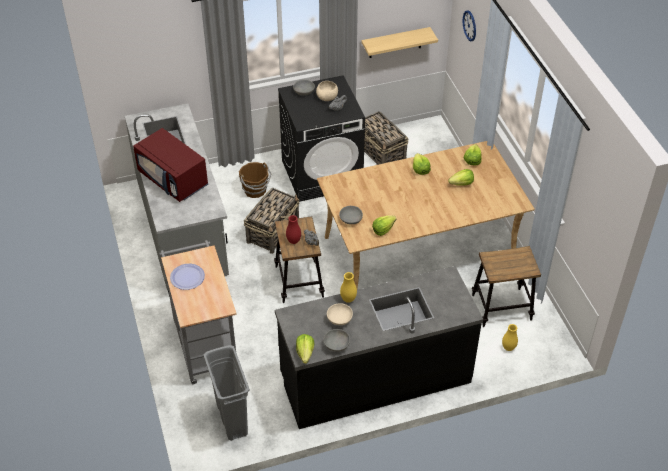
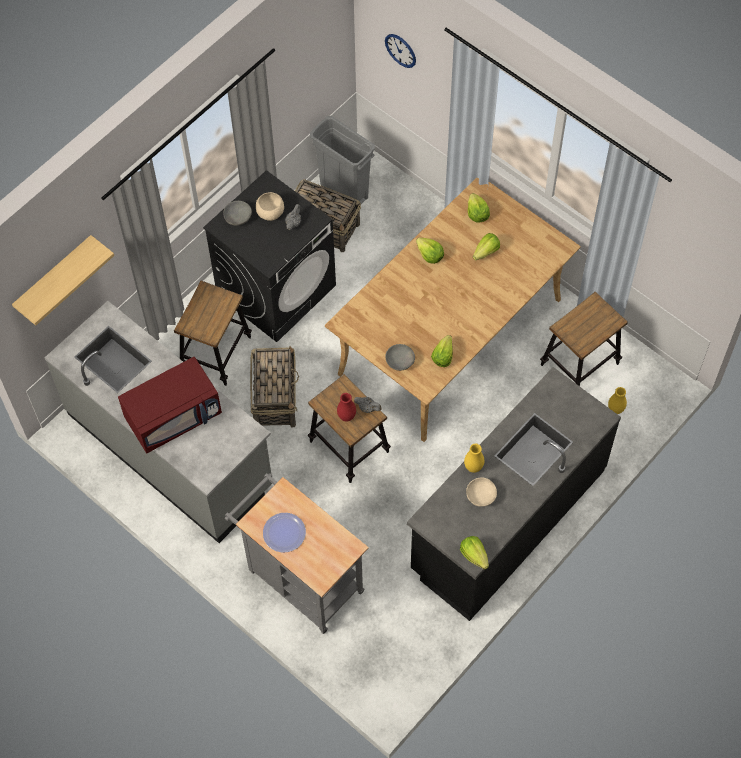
camera: 30 degrees left, 15 degrees up
red microwave [133,128,208,202] -> red microwave turned 45 degrees counterclockwise [118,357,222,454]
grey trash can [203,345,249,441] -> grey trash can moved to [310,116,375,204]
brown bucket [239,162,271,198] -> stool [174,281,252,386]
grey bowl [323,329,350,352] -> none
shelf [362,27,438,58] -> shelf moved to [12,235,114,326]

